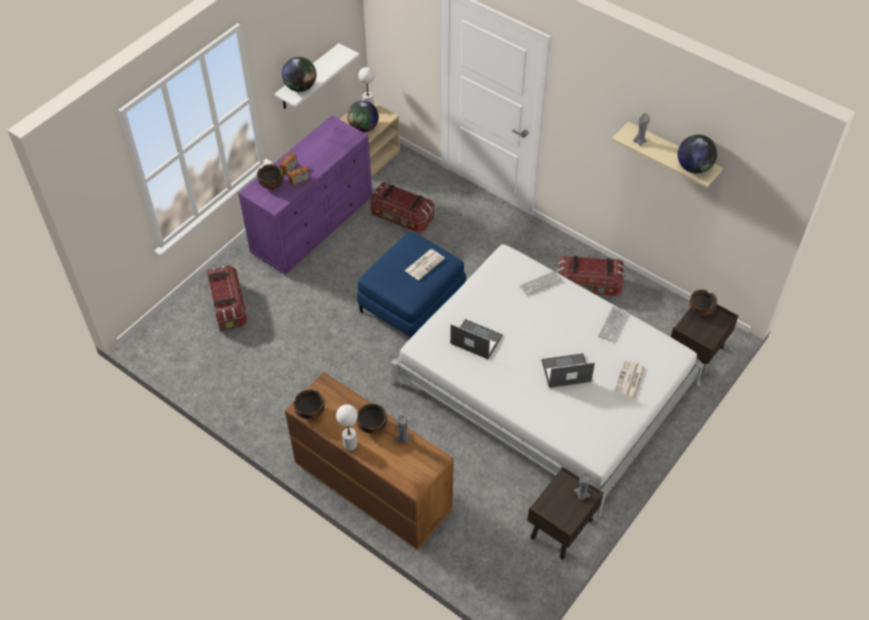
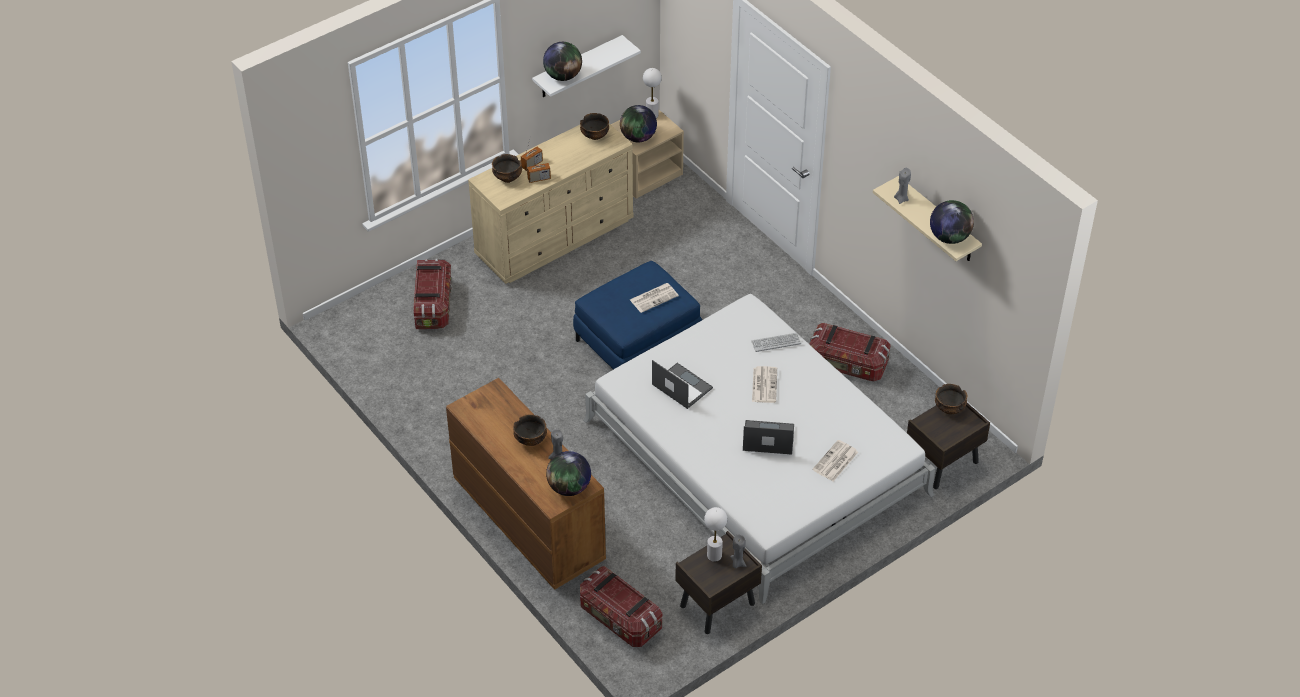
camera: 15 degrees right, 5 degrees down
purple dresser [238,115,373,274] -> beige dresser [468,124,633,284]
bowl [293,390,325,419] -> bowl moved to [580,113,609,140]
white table lamp [336,404,358,451] -> white table lamp moved to [704,507,727,562]
storage box [370,182,434,232] -> storage box moved to [580,566,662,647]
keyboard [598,306,626,341] -> none
none -> globe [546,451,591,496]
none -> newspaper [752,366,777,403]

